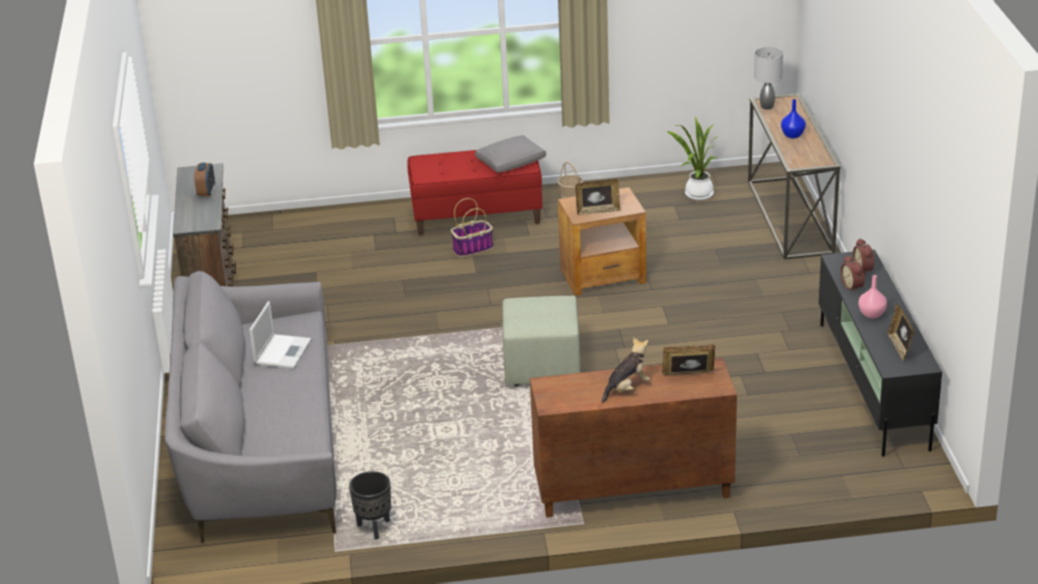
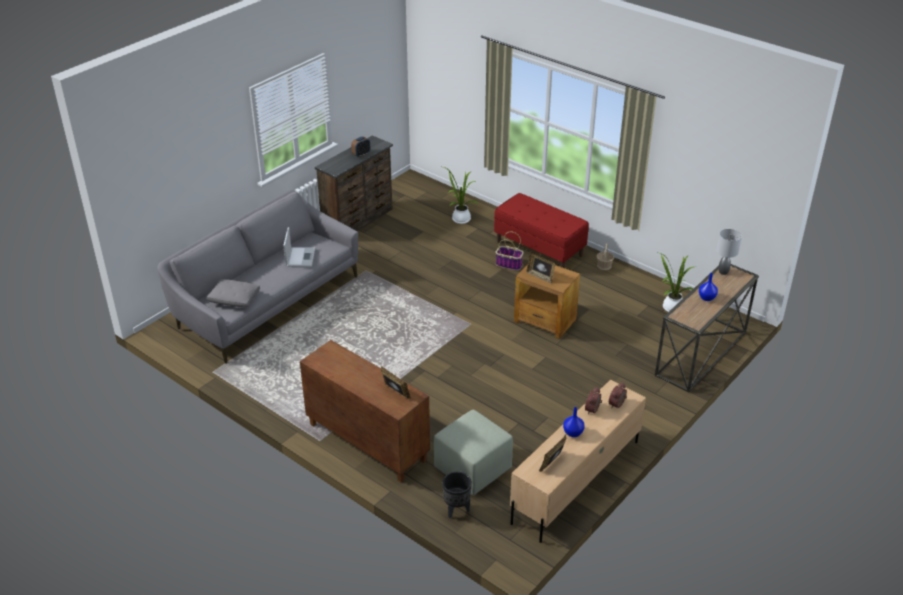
camera: 45 degrees right, 5 degrees up
laptop [249,301,311,369] -> laptop turned 60 degrees counterclockwise [283,227,315,267]
black planter [349,471,391,540] -> black planter moved to [442,472,472,518]
grey pillow [475,135,546,173] -> grey pillow moved to [206,279,260,308]
green ottoman [502,296,581,386] -> green ottoman moved to [434,410,513,495]
plush toy [602,337,650,403] -> none
black tv stand [819,249,942,457] -> beige tv stand [510,380,646,543]
pink vase [858,275,887,319] -> blue vase [563,407,585,437]
none -> potted plant [443,167,478,224]

